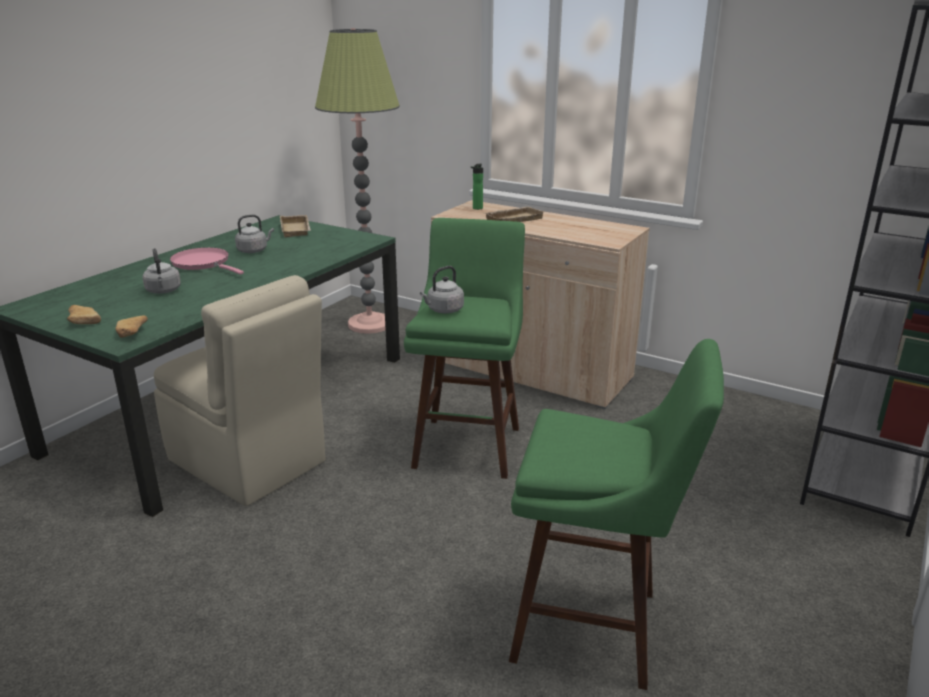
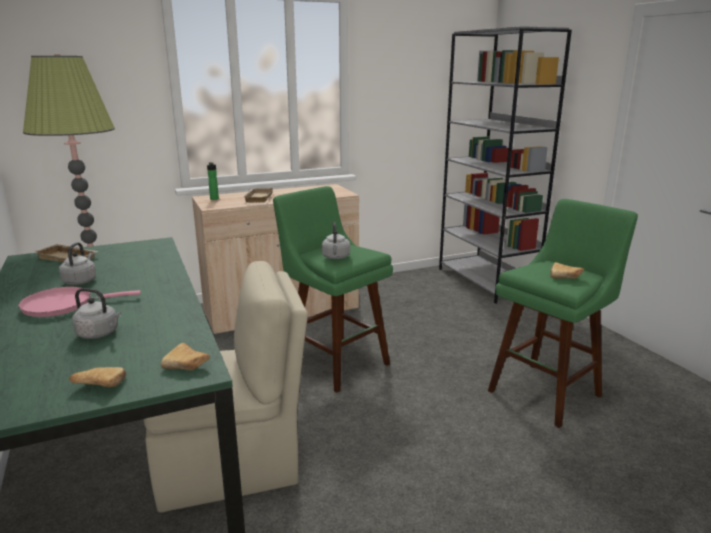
camera: 55 degrees left, 5 degrees down
none -> bread [550,262,584,279]

